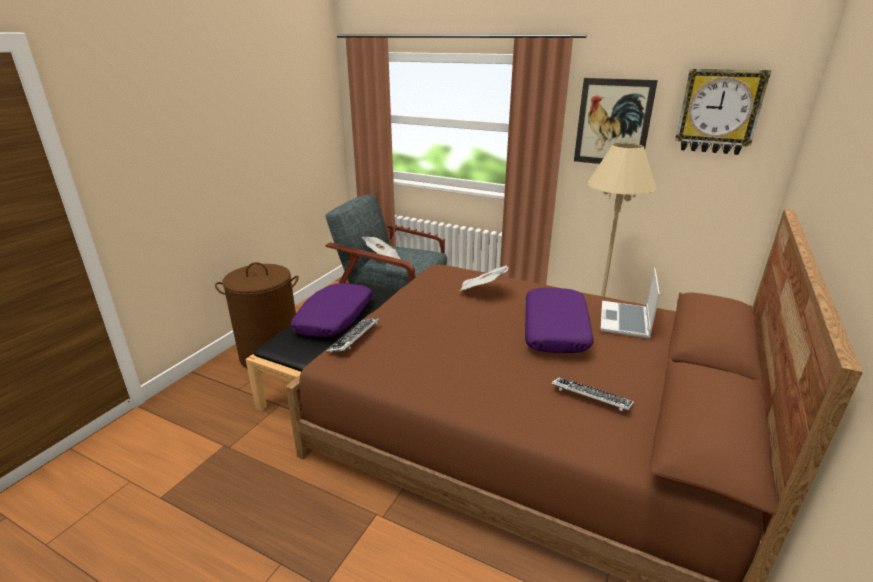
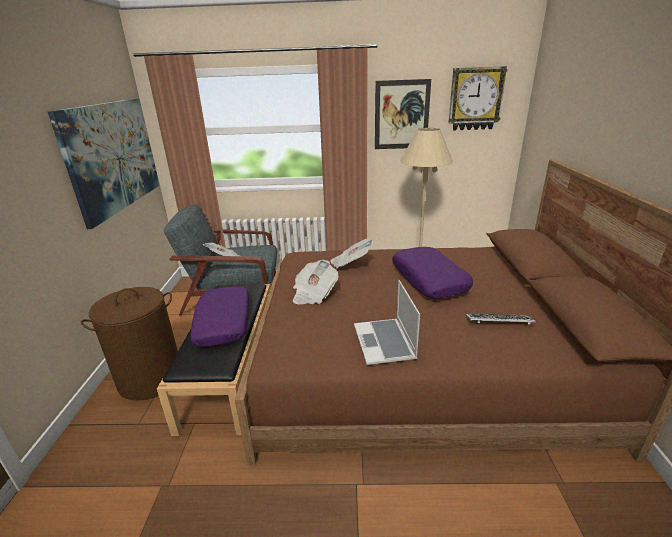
camera: 25 degrees left, 0 degrees up
keyboard [326,317,379,353] -> none
laptop [600,268,660,338] -> laptop moved to [354,280,420,365]
none -> picture [48,98,160,229]
none -> newspaper [293,260,338,304]

